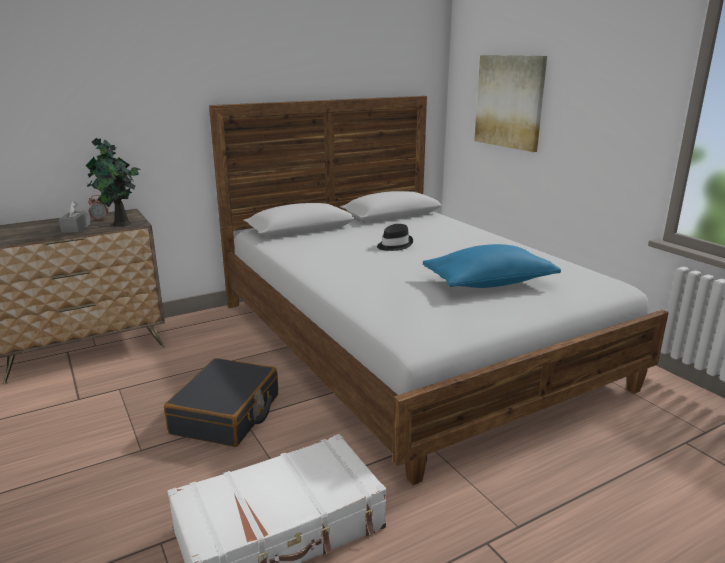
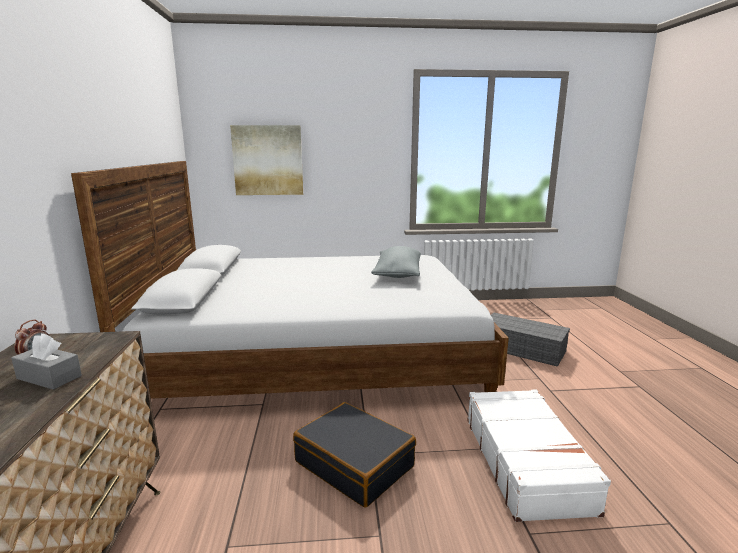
camera: 65 degrees left, 5 degrees down
potted plant [86,138,140,227] -> none
black hat [377,224,413,251] -> none
blue pillow [423,244,561,288] -> grey pillow [371,246,421,278]
none -> grey storage box [491,312,570,367]

